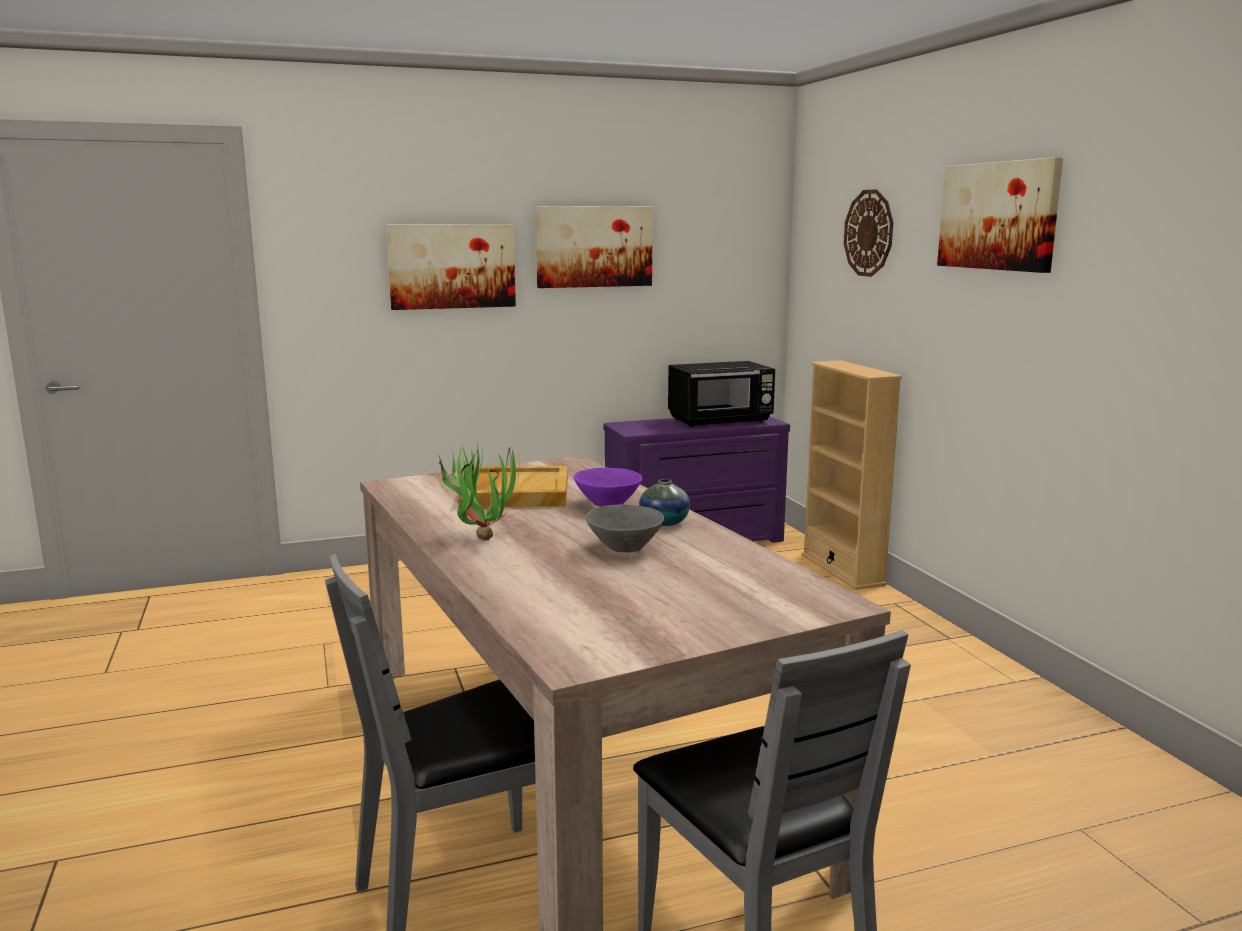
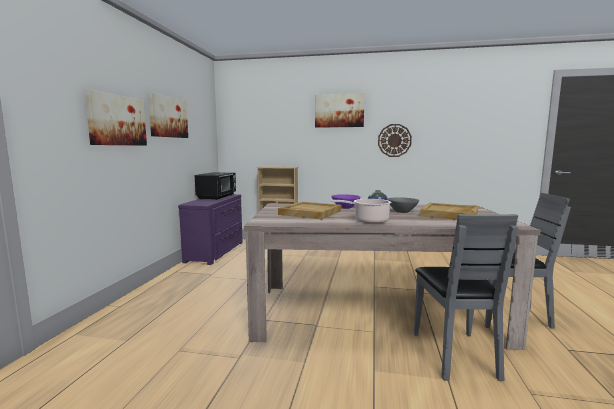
camera: 60 degrees left, 5 degrees down
potted plant [433,442,520,540] -> cooking pot [331,199,391,224]
wall clock [844,189,893,277] -> wall clock moved to [378,124,412,157]
none -> beige tray [420,203,478,220]

